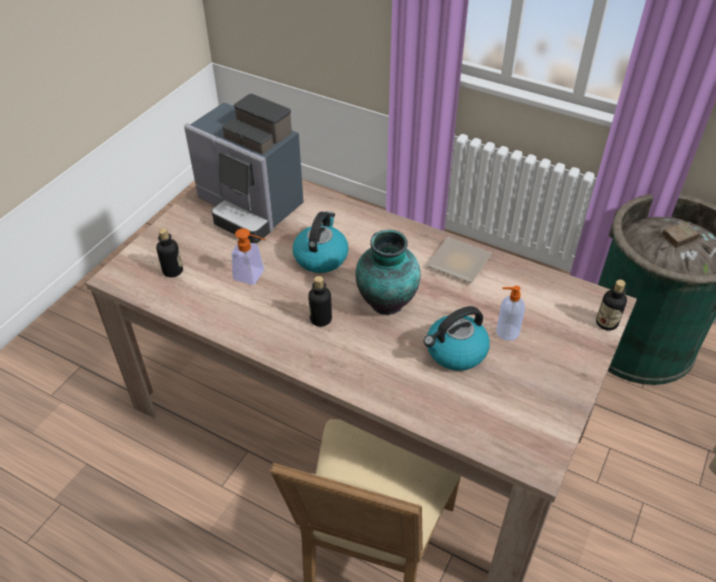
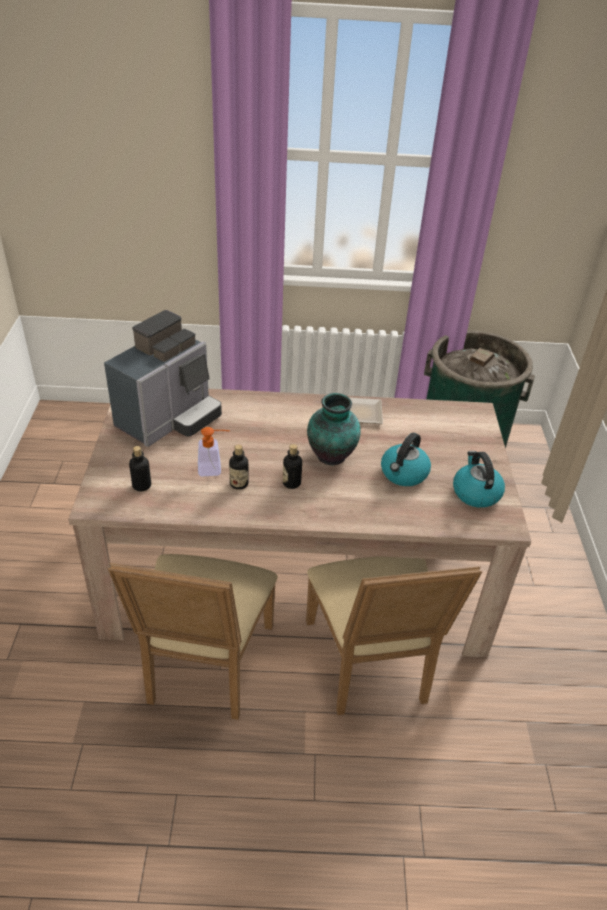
camera: 30 degrees left, 5 degrees down
coffee machine [184,94,304,243] -> coffee machine turned 60 degrees counterclockwise [104,310,222,447]
kettle [293,211,349,273] -> kettle moved to [453,451,505,508]
soap dispenser [496,285,525,341] -> none
bottle [596,280,627,331] -> bottle moved to [229,445,248,490]
none -> beige chair [108,554,278,720]

